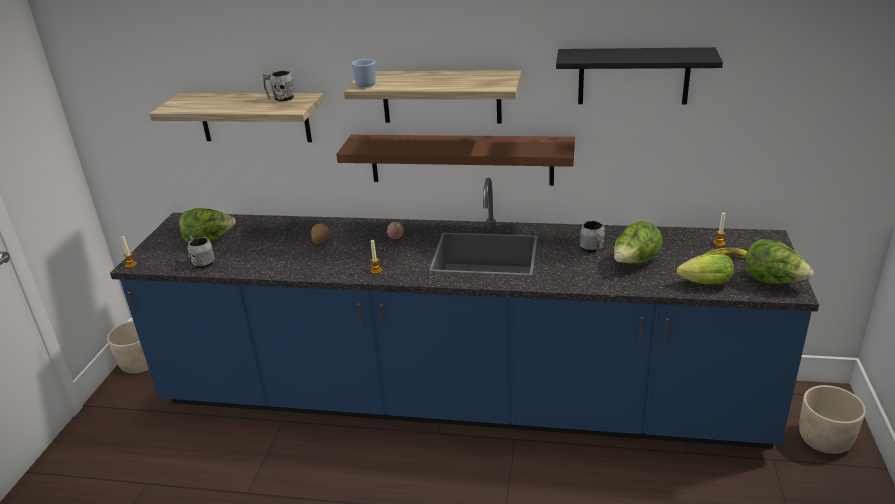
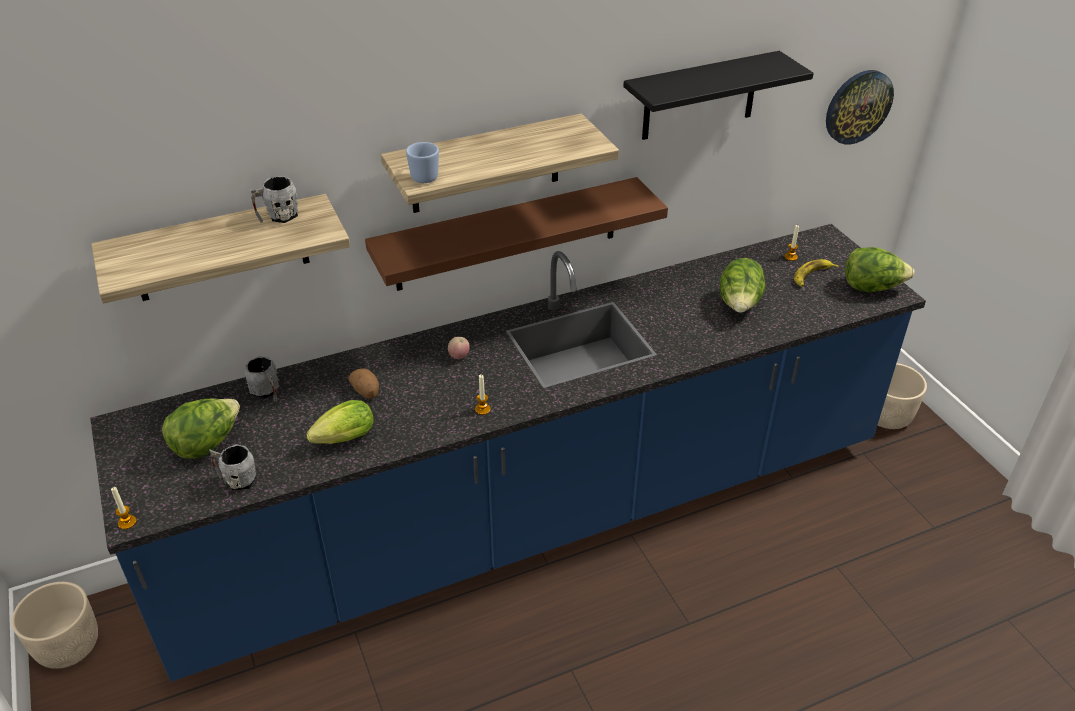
camera: 35 degrees left, 10 degrees up
grey mug [580,221,605,256] -> grey mug moved to [245,357,279,402]
lettuce [677,253,734,284] -> lettuce moved to [306,400,374,444]
none -> wall clock [826,70,894,144]

